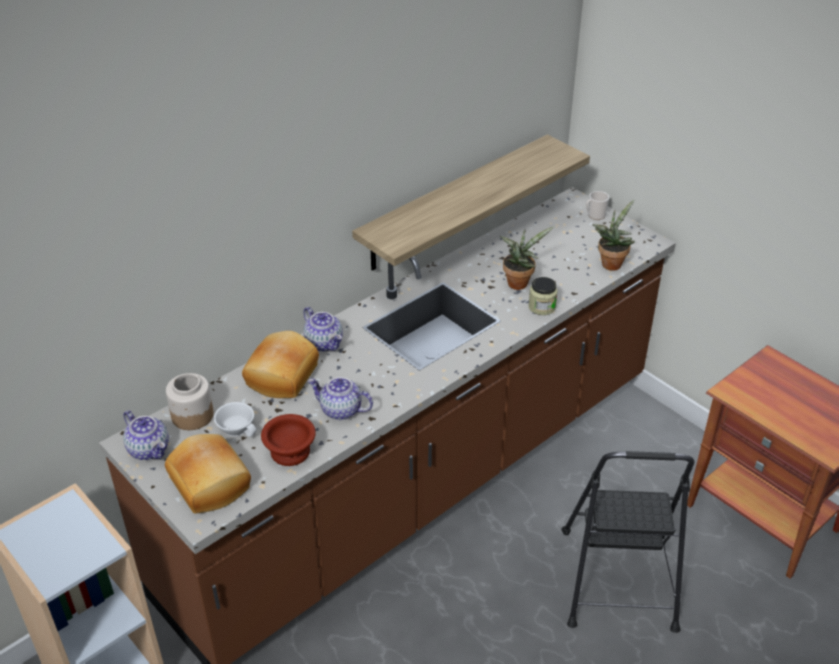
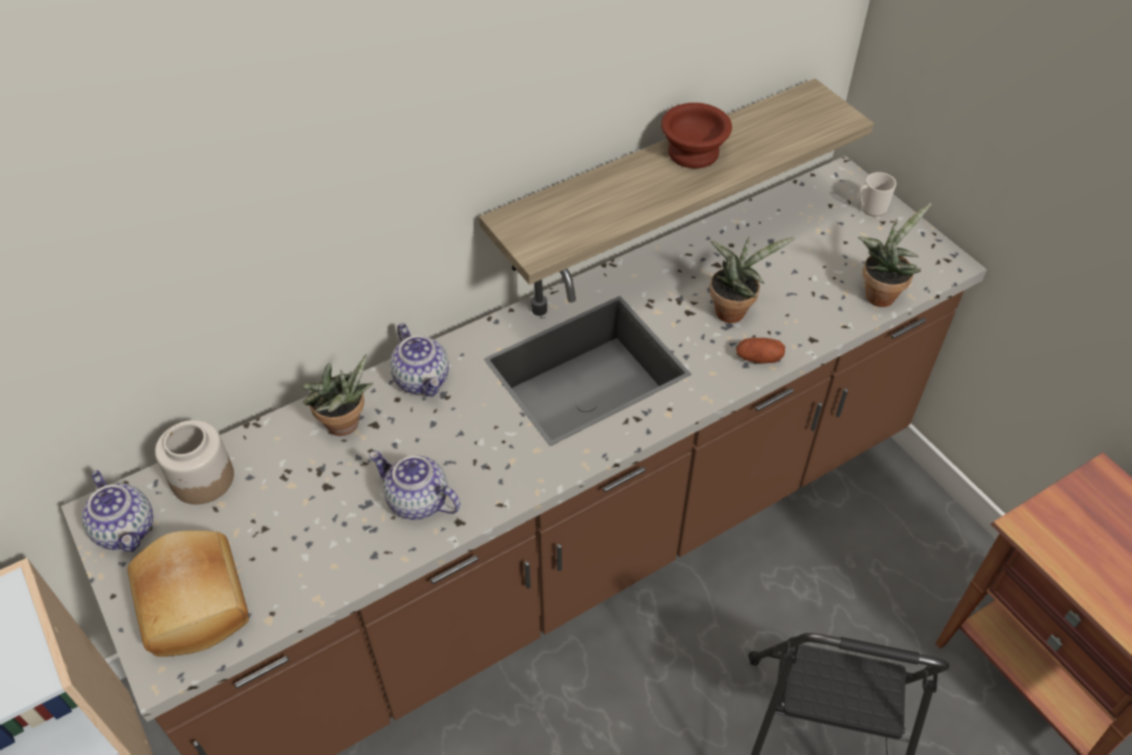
camera: 10 degrees right, 10 degrees up
white cup [214,402,257,437] -> none
bread [242,331,319,398] -> potted plant [302,354,373,436]
brown bowl [261,414,316,466] -> brown bowl moved to [661,103,732,168]
jar [528,277,558,315] -> potato [736,338,785,364]

